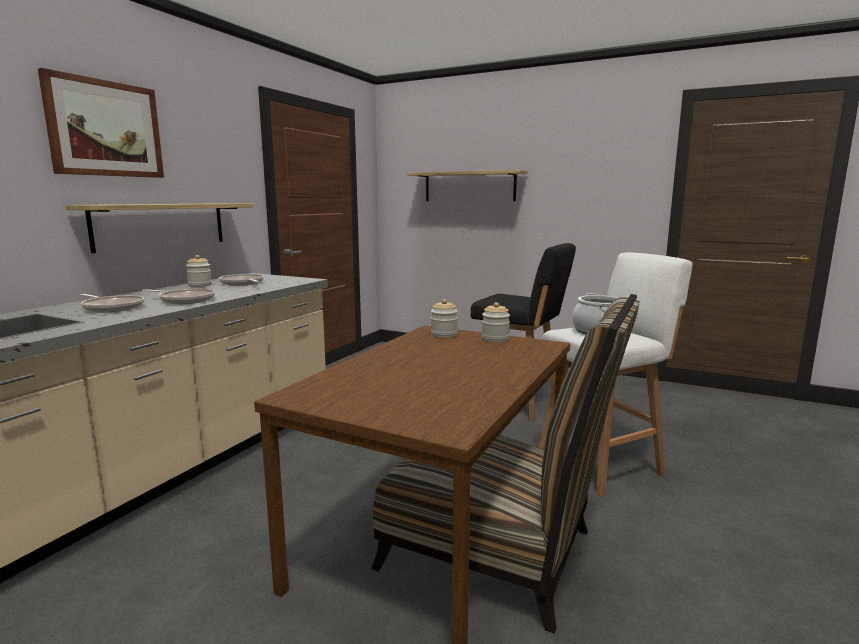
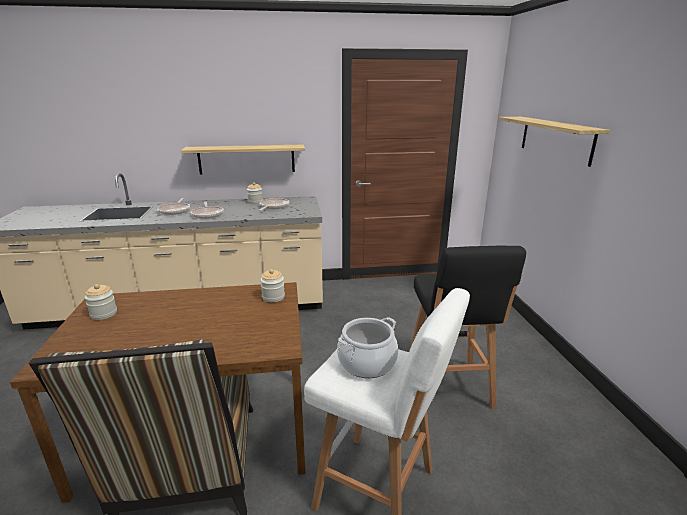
camera: 55 degrees right, 10 degrees up
picture [38,68,164,178] -> none
jar [482,302,510,342] -> jar moved to [85,284,117,320]

